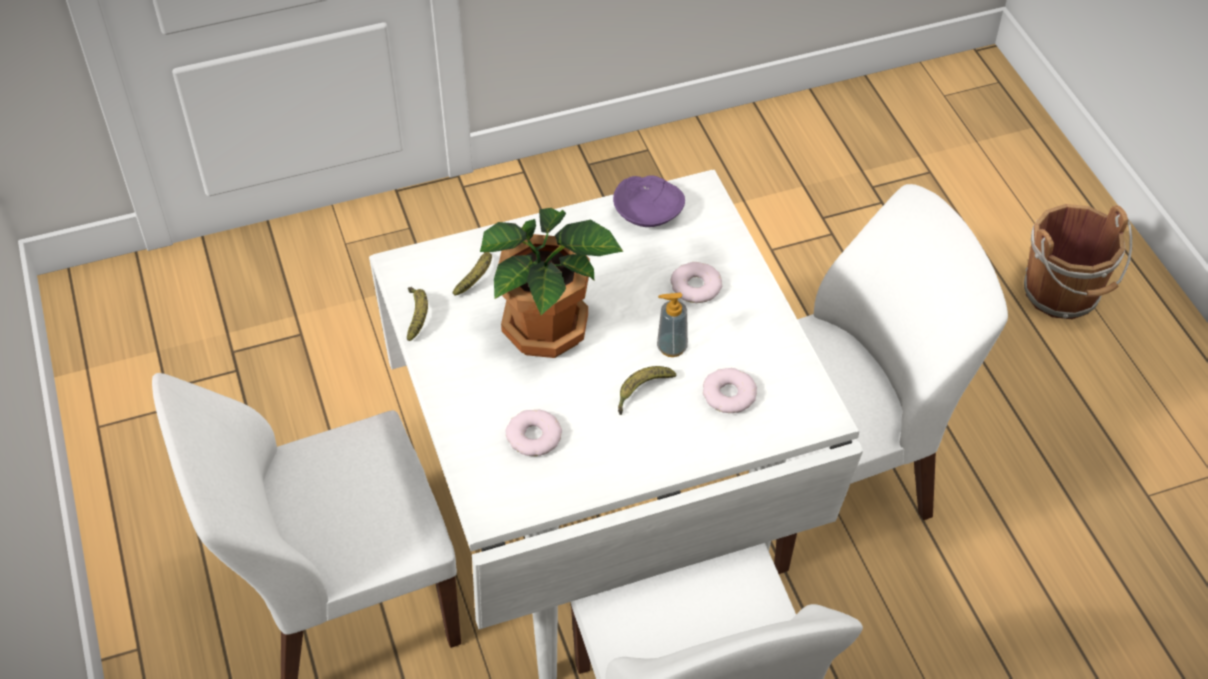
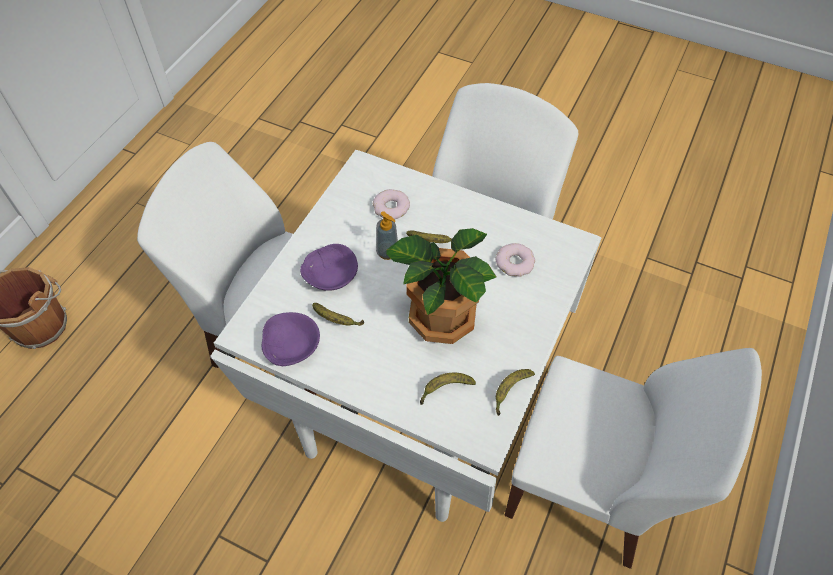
camera: 135 degrees left, 5 degrees up
donut [671,262,722,303] -> purple bowl [300,244,358,291]
none -> banana [312,303,364,326]

